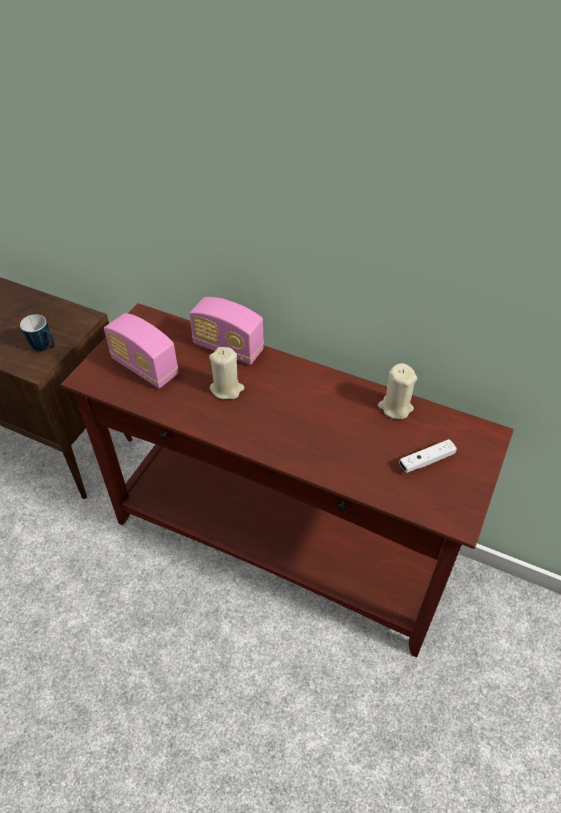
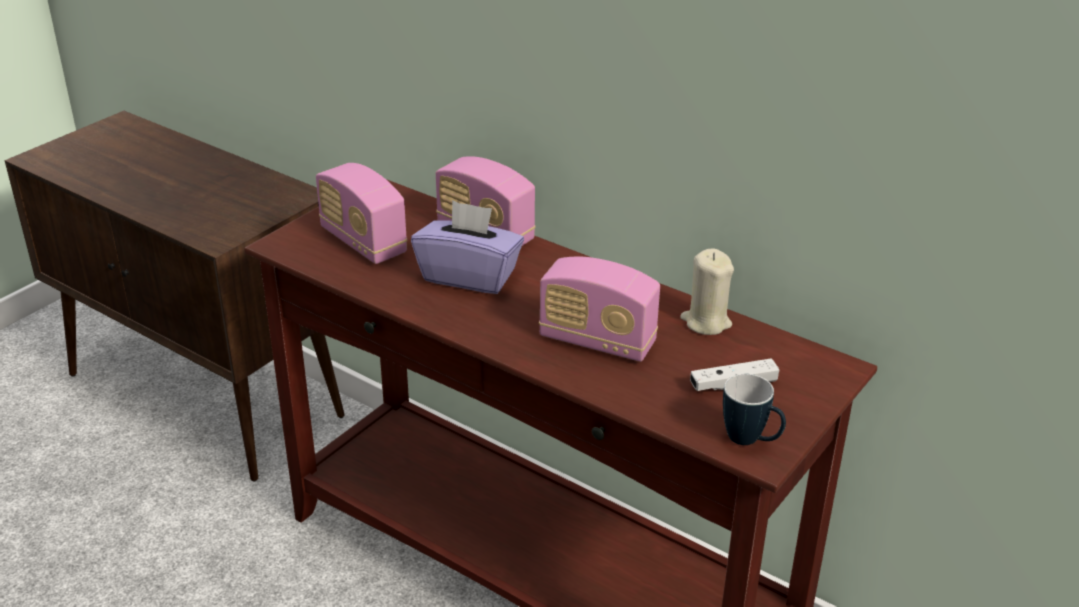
camera: 10 degrees right, 15 degrees down
mug [20,314,55,351] -> mug moved to [723,374,786,445]
beige candle [209,347,244,399] -> purple tissue box [411,200,524,294]
none -> radio [539,257,660,362]

